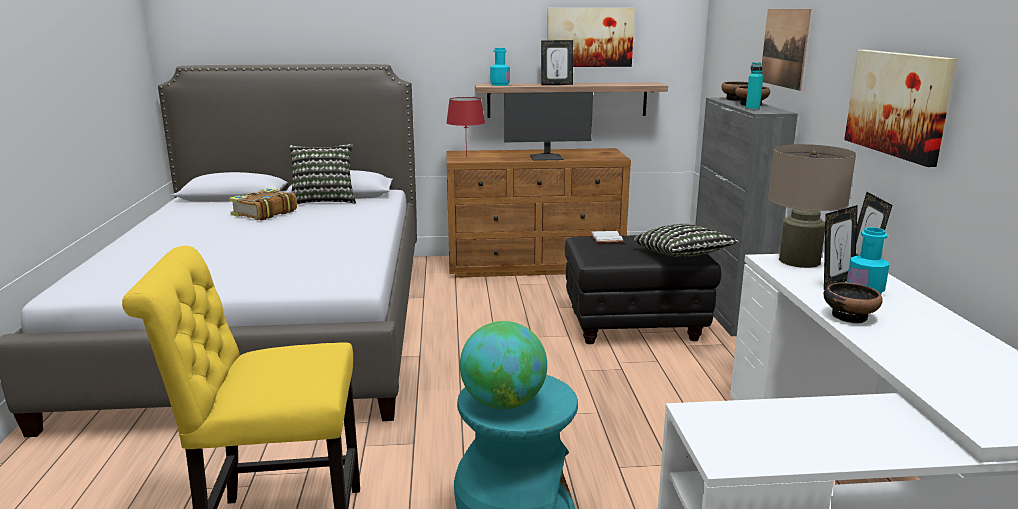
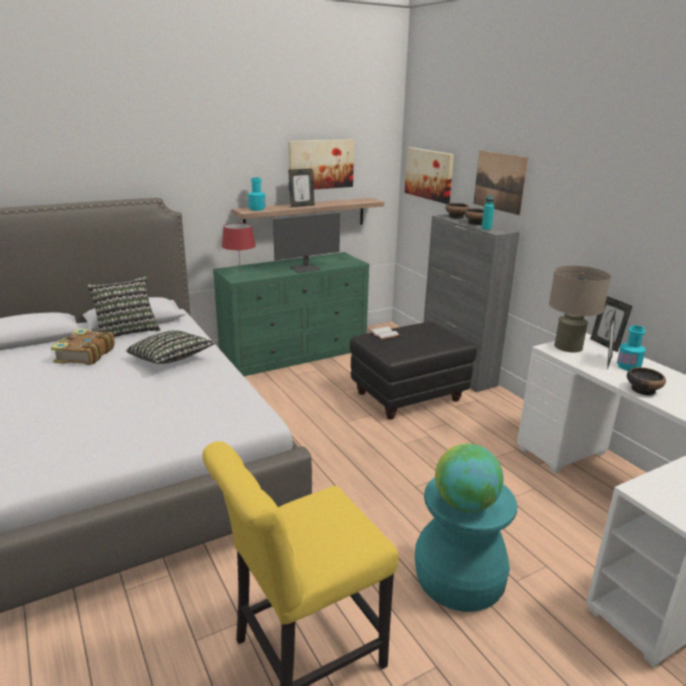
camera: 25 degrees left, 5 degrees up
brown dresser [446,148,631,278] -> green dresser [213,252,369,376]
pillow [634,224,739,257] -> pillow moved to [126,330,215,364]
picture [844,50,957,167] -> picture moved to [405,147,454,204]

